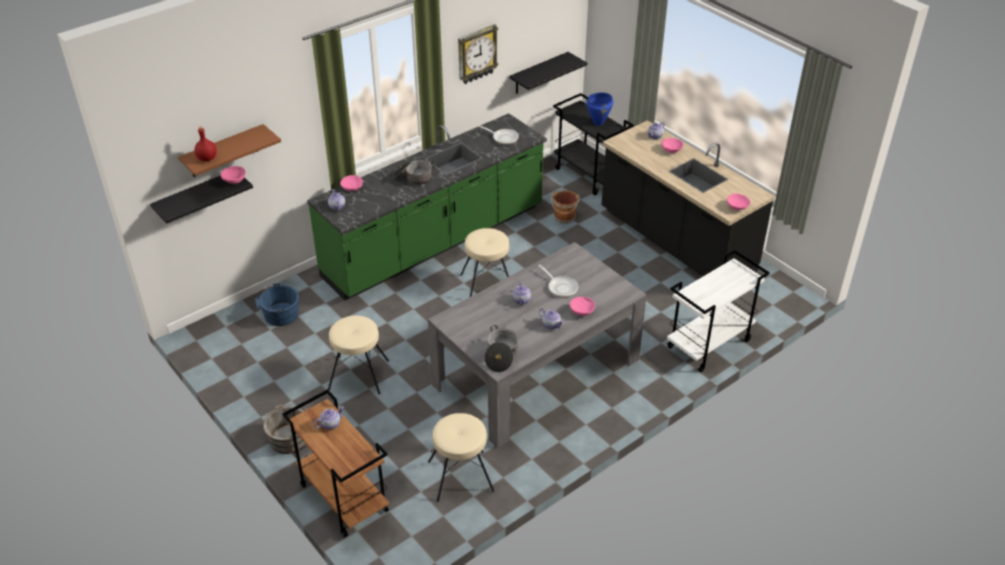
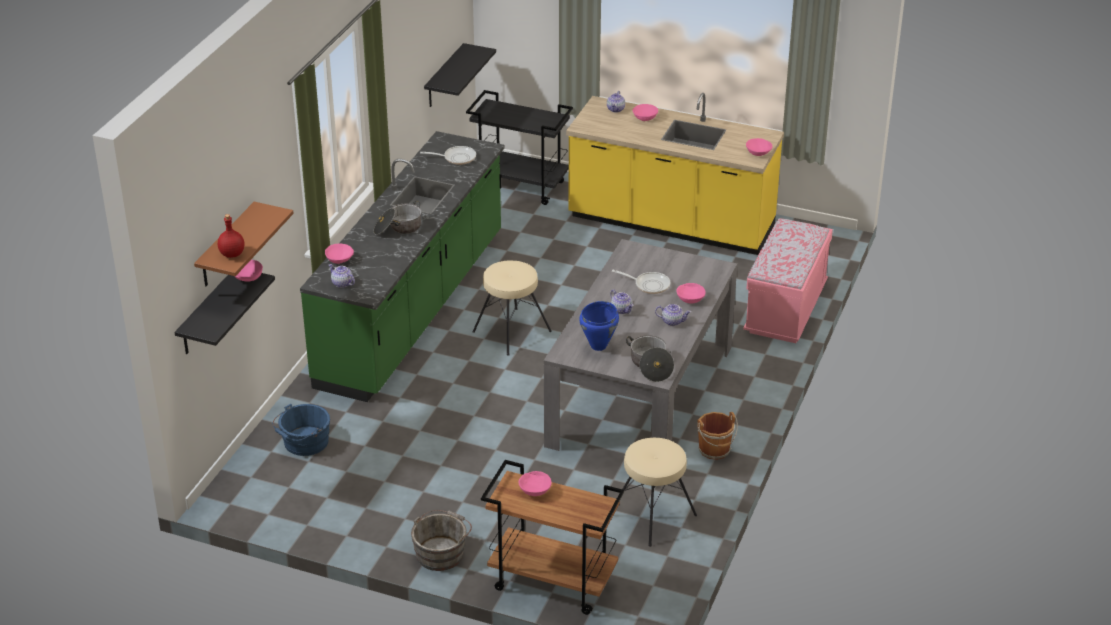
camera: 30 degrees left, 5 degrees down
teapot [314,406,345,430] -> pink bowl [519,471,552,496]
beige stool [328,315,389,394] -> none
wall clock [458,24,498,84] -> none
brown bucket [551,190,580,223] -> brown bucket moved to [697,412,738,460]
blue cooking pot [586,92,613,126] -> blue cooking pot moved to [579,301,619,351]
black counter [601,120,775,276] -> yellow counter [566,93,784,255]
white cart [667,250,770,372] -> pink bench [743,218,833,343]

